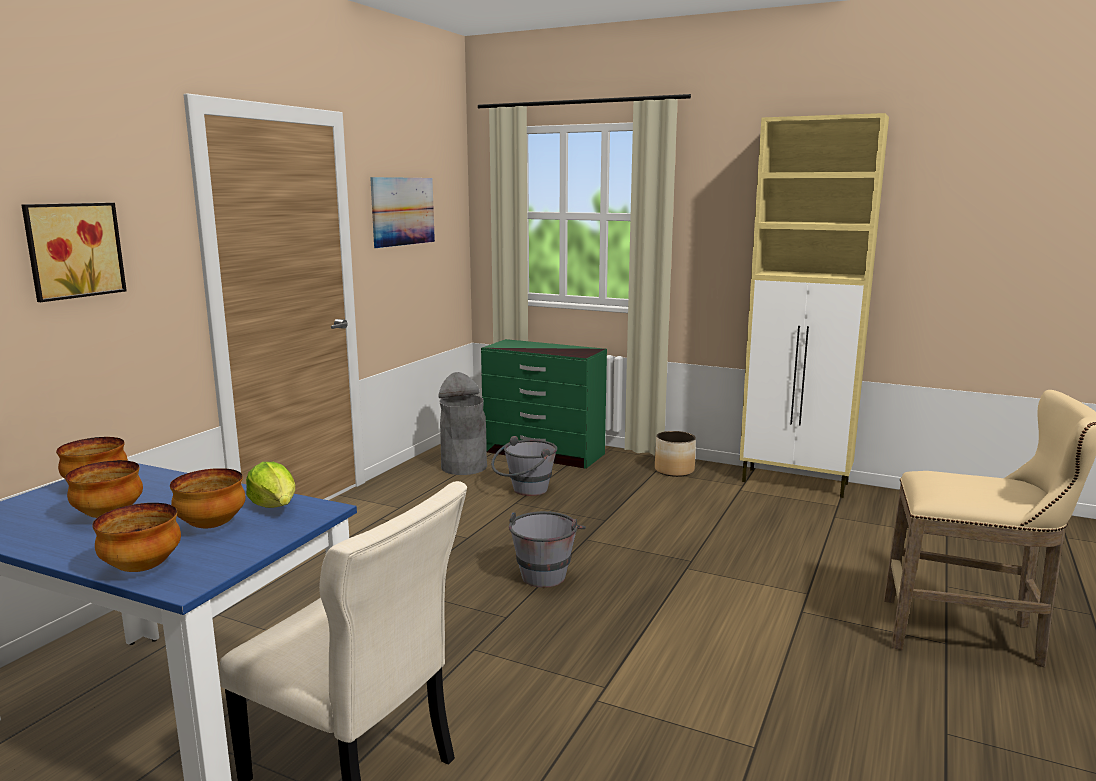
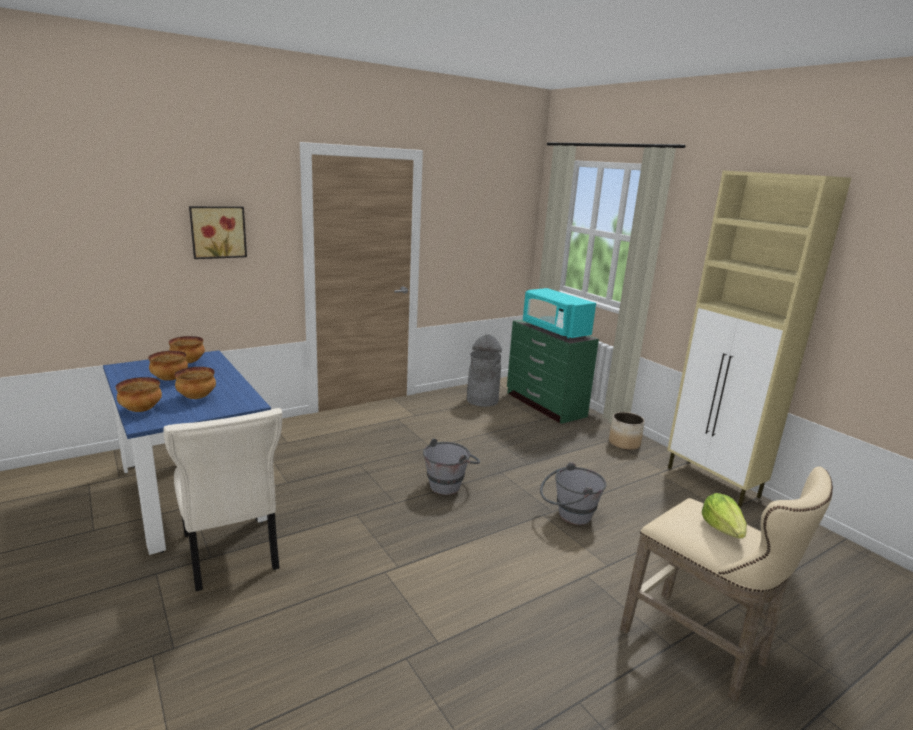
camera: 30 degrees right, 5 degrees up
lettuce [246,462,295,508] -> lettuce moved to [702,493,747,539]
picture [370,177,435,248] -> none
grey bucket [491,436,557,496] -> grey bucket moved to [540,462,607,525]
none -> turquoise microwave [523,288,596,338]

